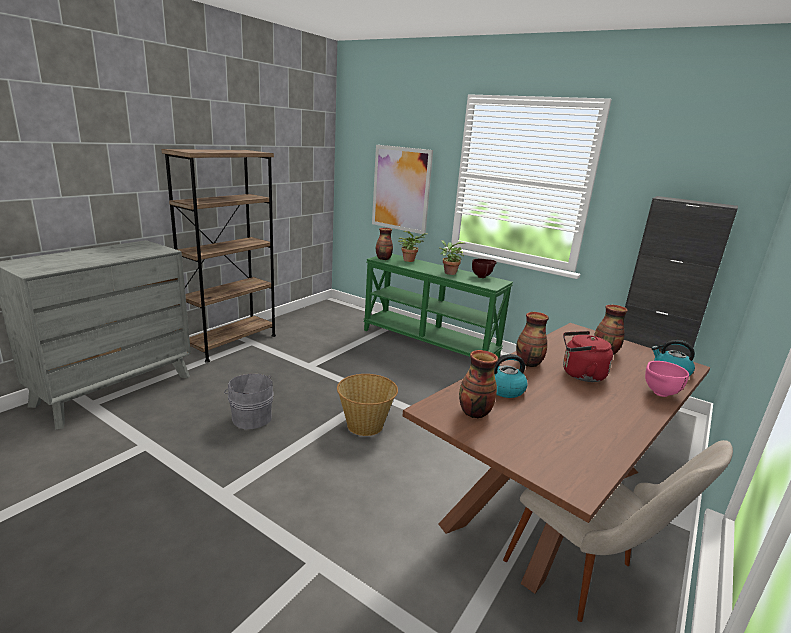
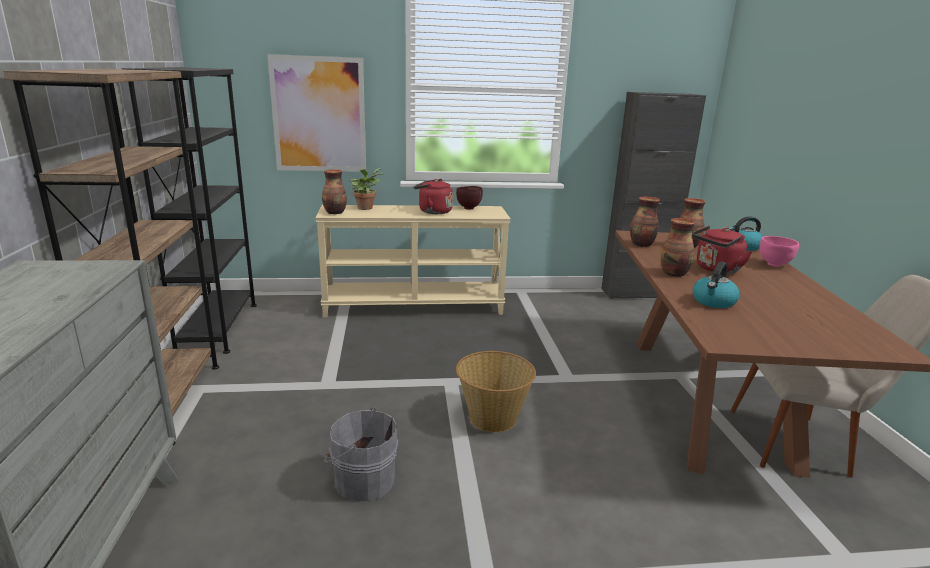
camera: 40 degrees left, 0 degrees up
green console table [363,254,513,358] -> beige console table [315,205,511,317]
potted plant [439,240,466,275] -> red kettle [413,179,453,214]
vase [459,350,498,418] -> vase moved to [630,196,660,247]
none -> black bookcase [122,67,257,354]

